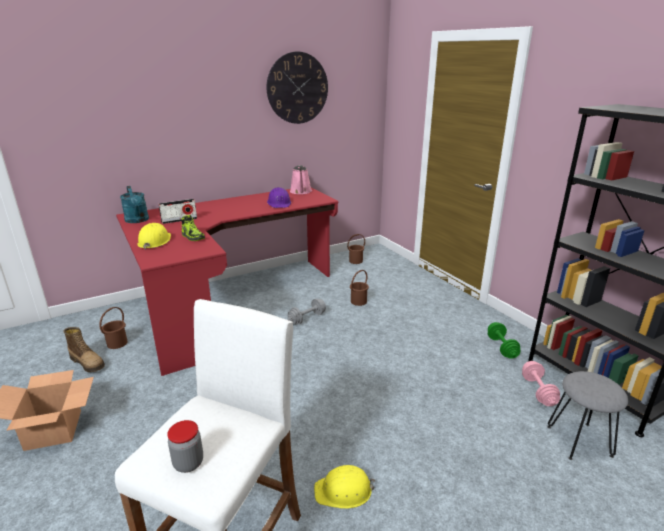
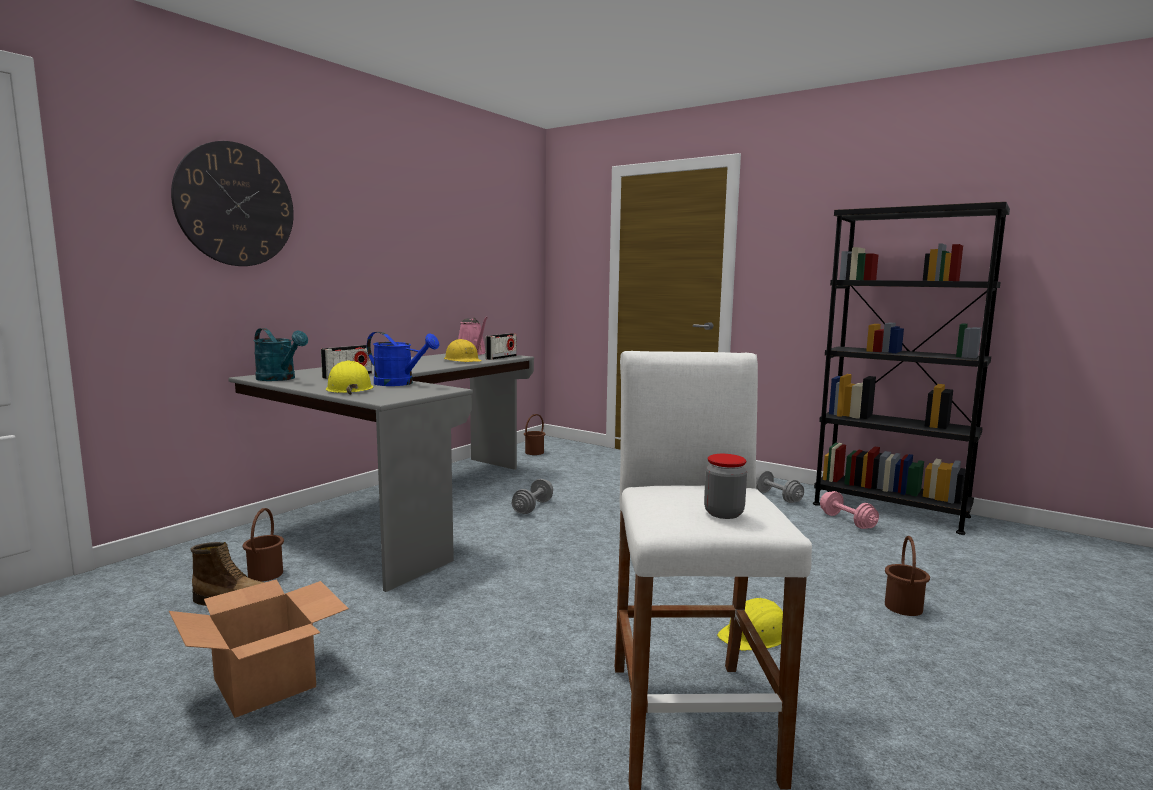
camera: 25 degrees left, 15 degrees down
red desk [116,188,339,376] -> grey desk [228,353,534,592]
shoe [181,215,205,241] -> blue watering can [367,332,439,386]
wall clock [267,52,328,124] -> wall clock moved to [171,141,294,266]
purple hard hat [267,187,291,208] -> yellow hard hat [444,339,482,362]
brown bucket [350,270,369,306] -> brown bucket moved to [885,536,930,616]
green dumbbell [488,322,521,359] -> grey dumbbell [756,470,804,503]
grey stool [547,371,628,460] -> none
none -> radio [485,333,517,360]

